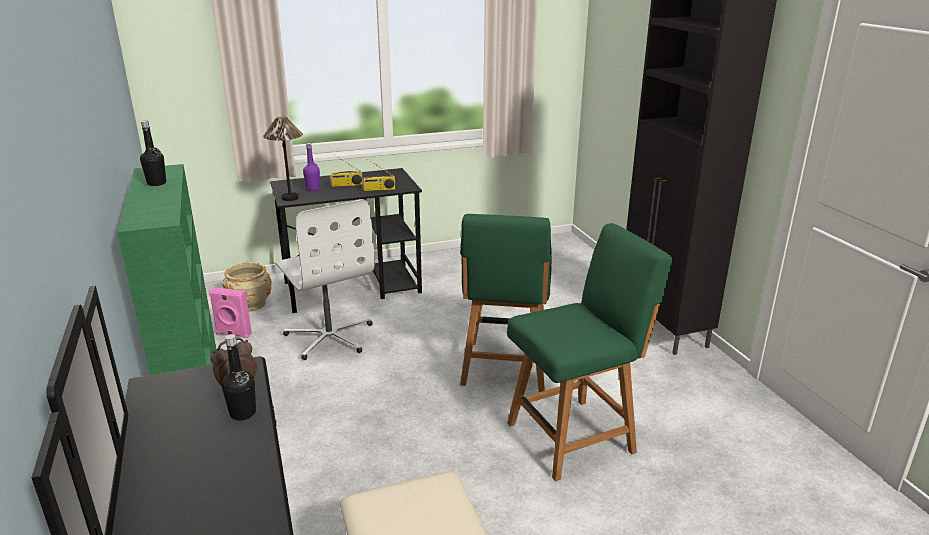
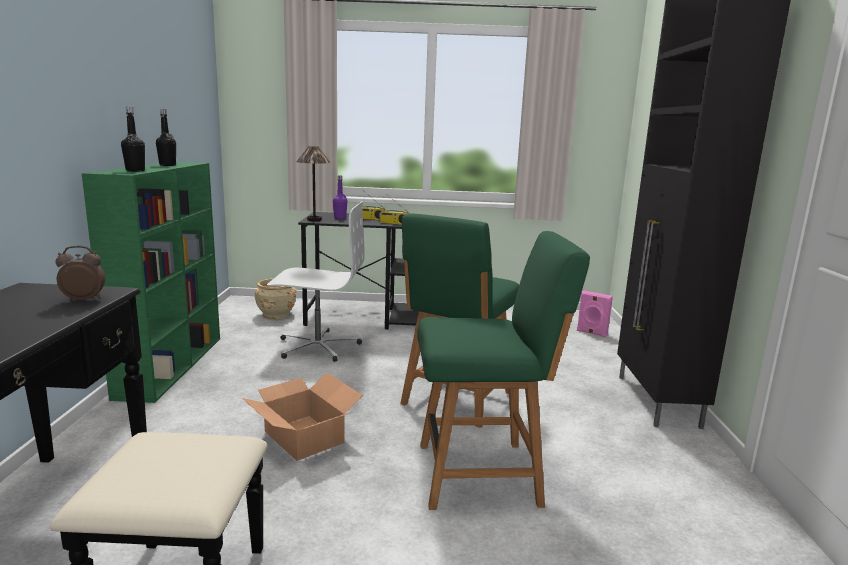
camera: 20 degrees right, 10 degrees down
pink speaker [209,287,252,338] -> pink speaker moved to [577,291,613,337]
black bottle [221,334,256,420] -> black bottle moved to [121,107,145,171]
white office chair [275,199,375,360] -> white office chair turned 75 degrees counterclockwise [267,201,365,362]
none -> cardboard box [242,373,363,461]

